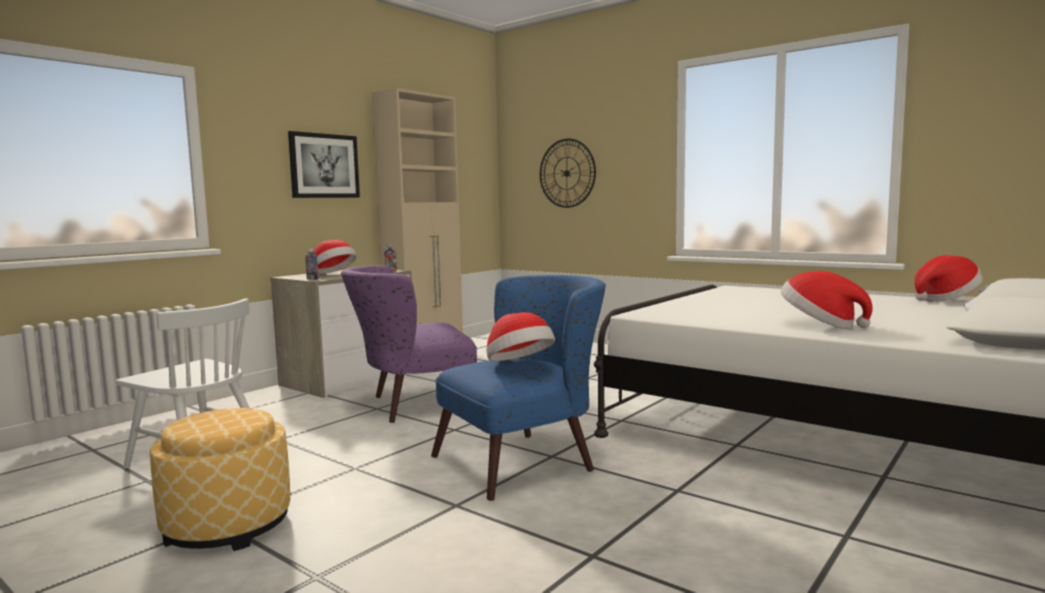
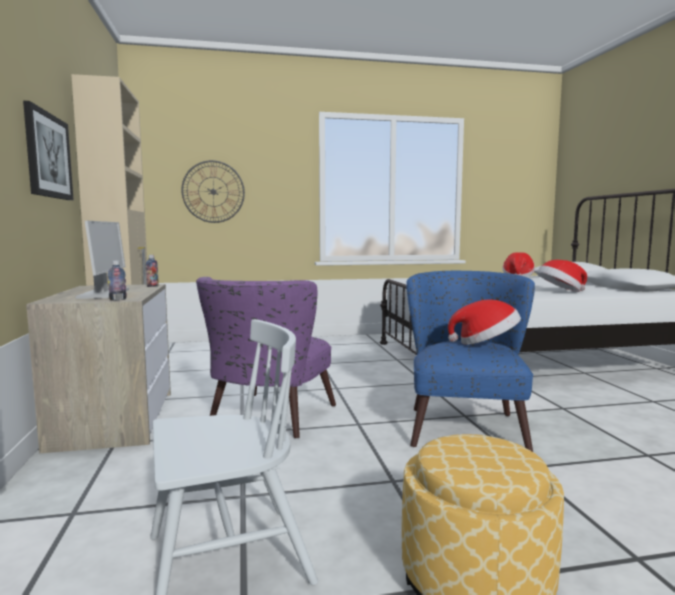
camera: 50 degrees left, 0 degrees up
hat [313,240,357,274] -> monitor [76,221,129,299]

